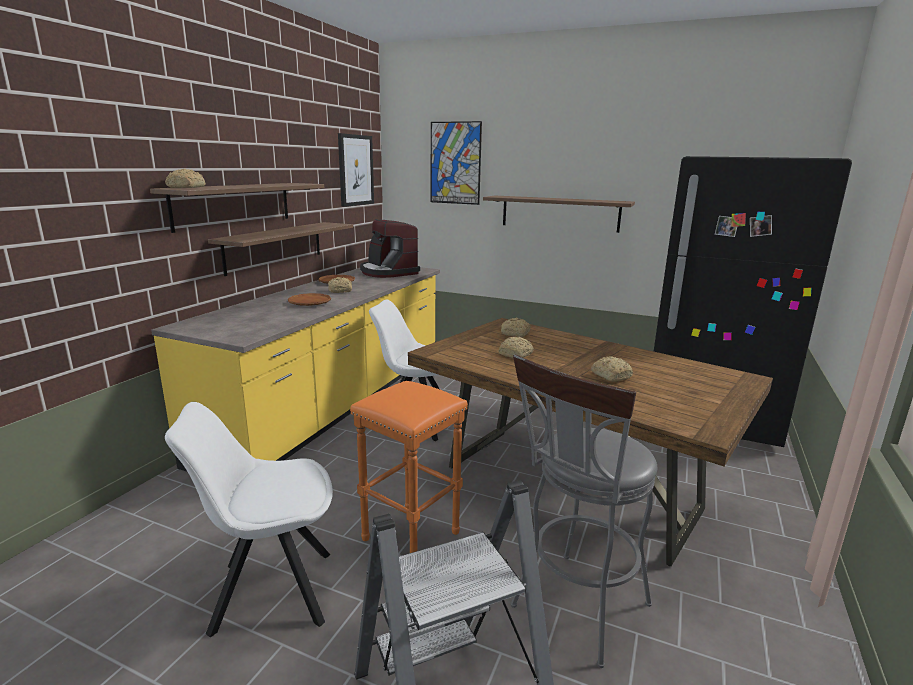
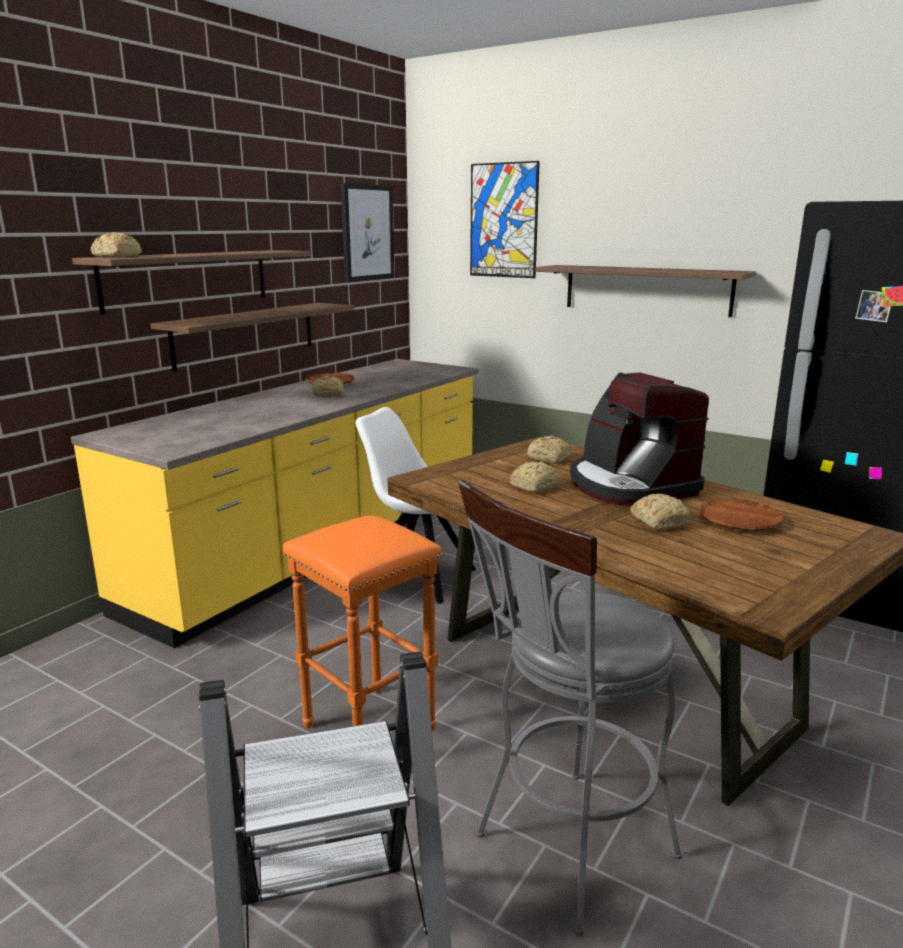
camera: 10 degrees right, 0 degrees up
white chair [165,402,333,637] -> none
brown plate [287,293,331,306] -> brown plate moved to [700,498,784,531]
coffee machine [360,219,420,278] -> coffee machine moved to [570,372,709,506]

